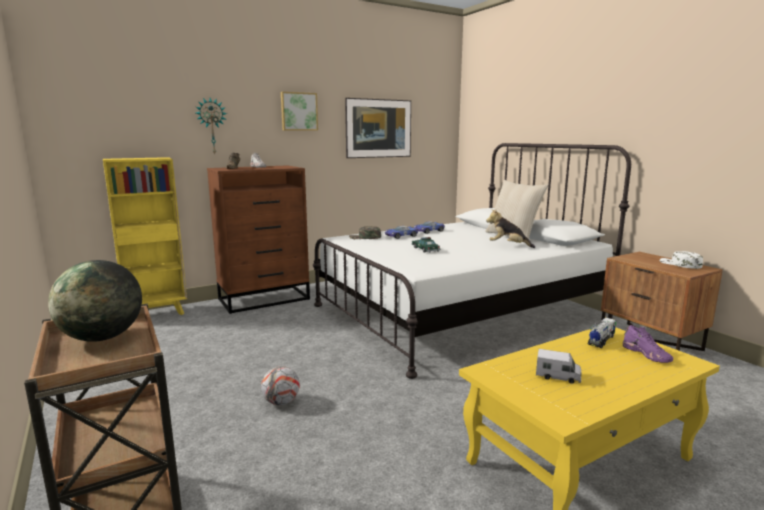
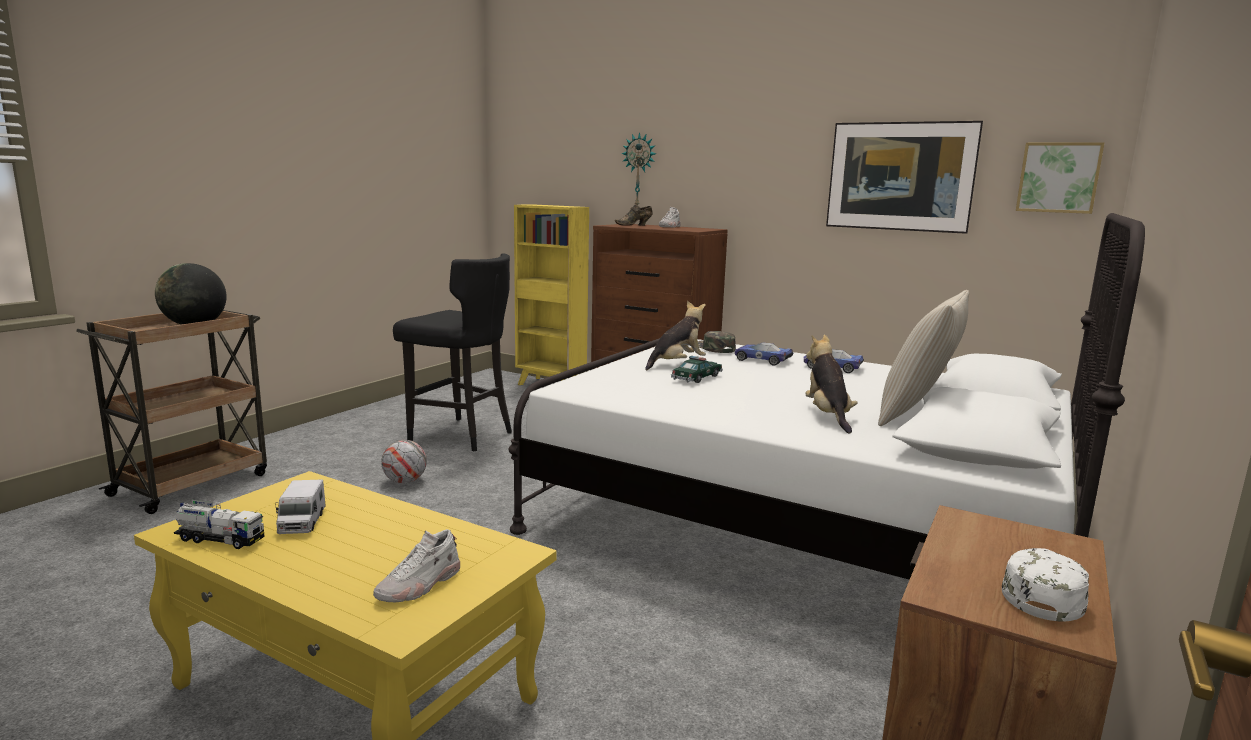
camera: 60 degrees right, 0 degrees up
picture [281,92,318,131] -> picture moved to [1016,142,1105,214]
toy truck [587,317,616,348] -> toy truck moved to [174,500,265,549]
purple shoe [623,325,673,363] -> white shoe [373,529,460,602]
none -> black stool [393,253,512,451]
none -> plush toy [645,301,706,370]

